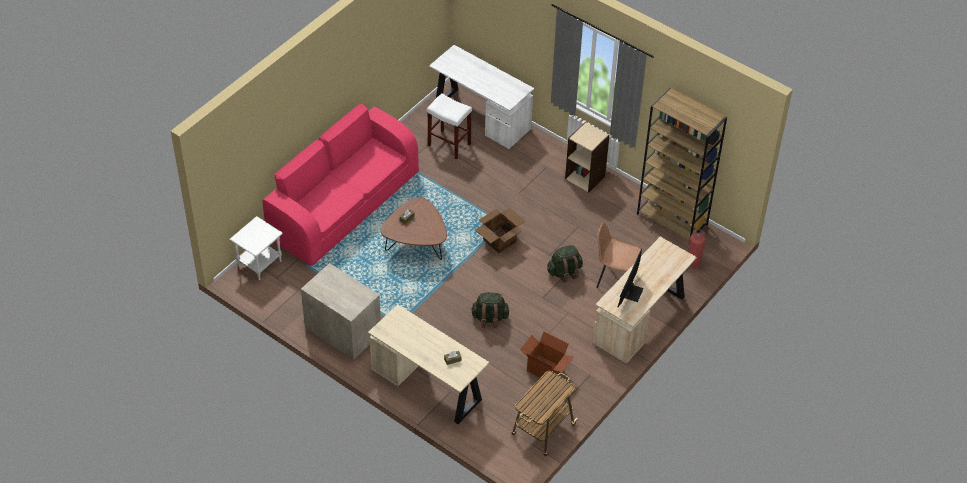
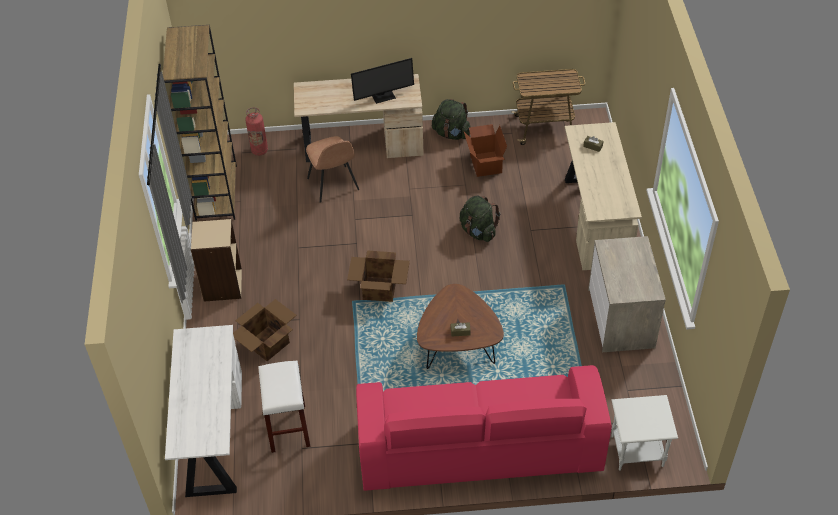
camera: 130 degrees left, 0 degrees up
green backpack [547,245,583,282] -> green backpack moved to [432,99,471,140]
none -> cardboard box [233,299,297,361]

